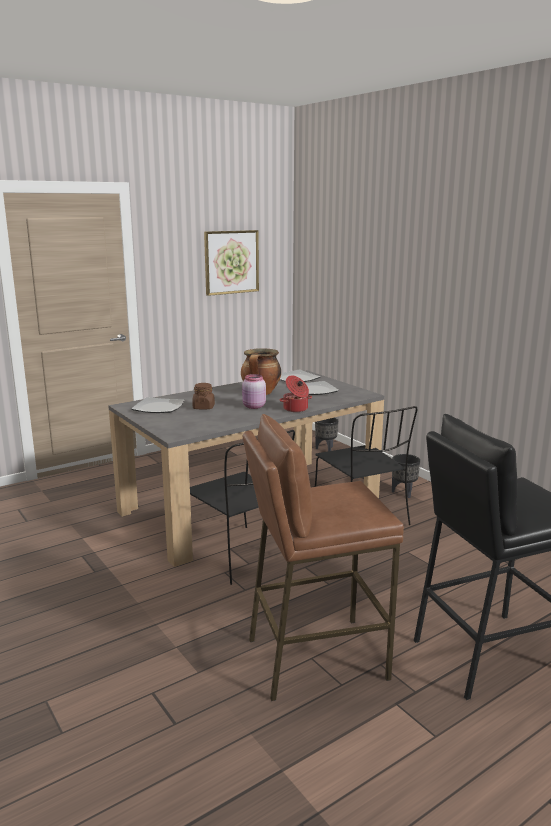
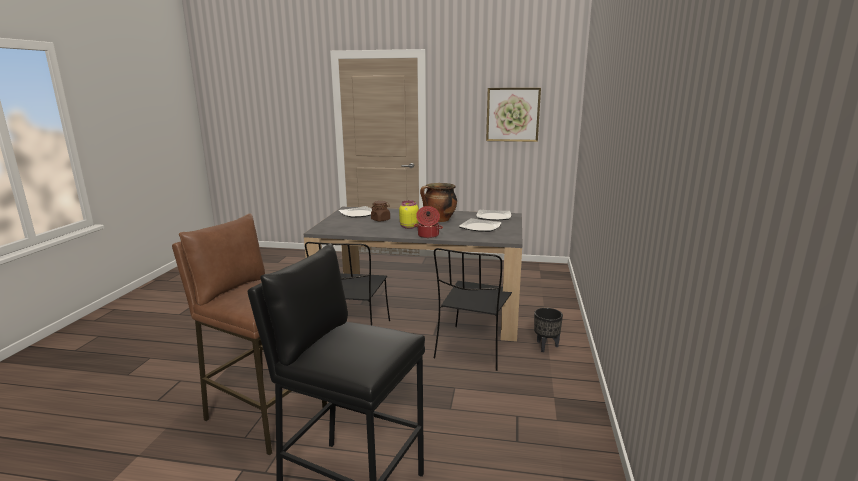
camera: 45 degrees right, 0 degrees up
pink jar [242,374,266,409] -> yellow jar [399,200,419,229]
black planter [315,417,338,451] -> none

